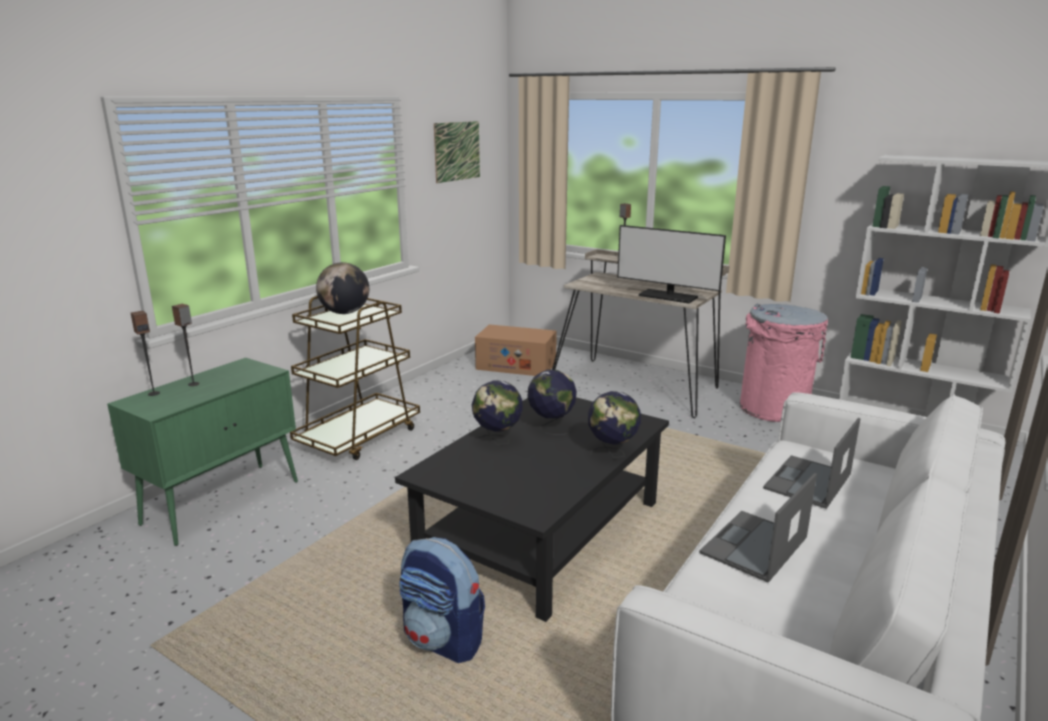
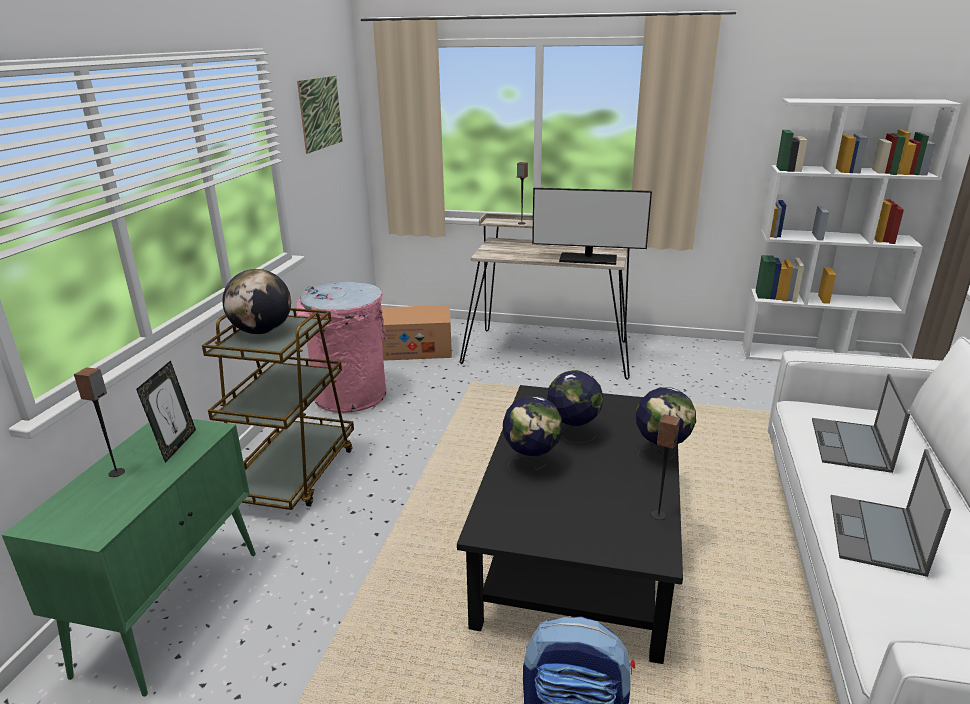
camera: 20 degrees left, 5 degrees up
speaker [131,311,160,396] -> speaker moved to [651,414,680,520]
pink trash can [740,304,828,422] -> pink trash can moved to [296,282,387,413]
none -> picture frame [136,360,196,463]

